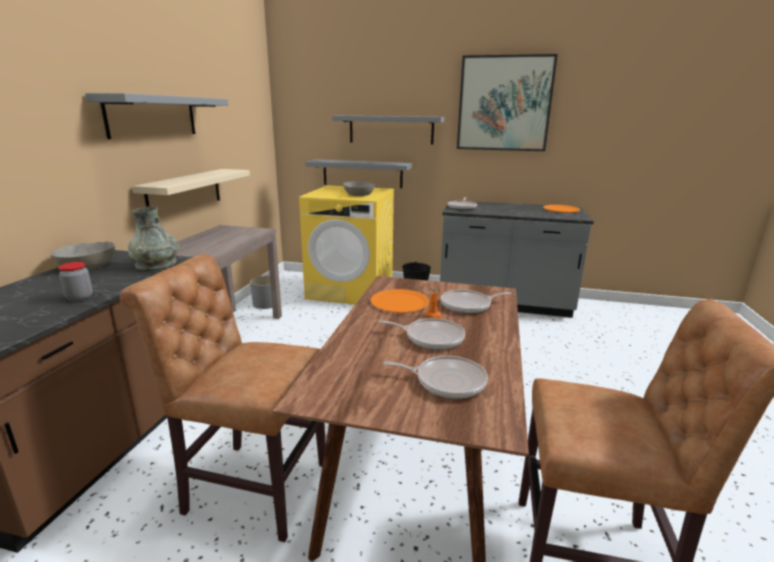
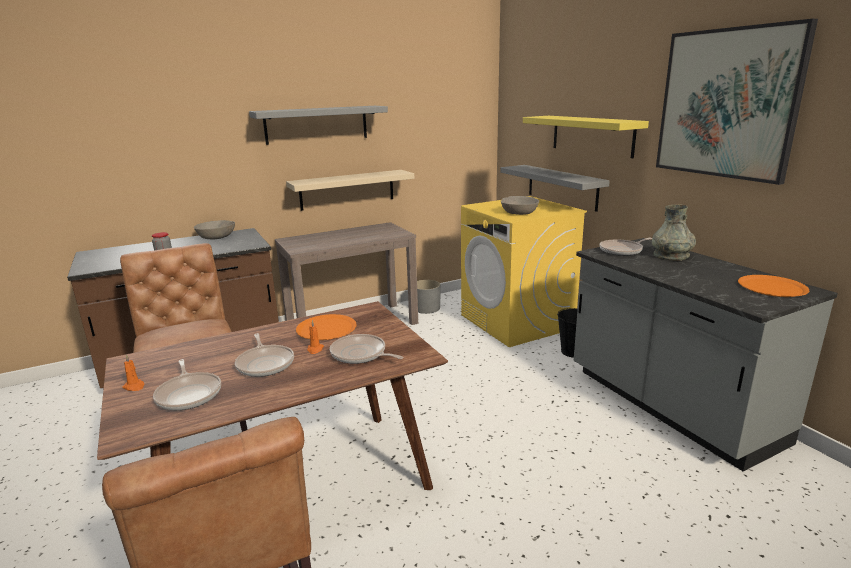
camera: 50 degrees right, 0 degrees up
grey vase [128,206,179,271] -> grey vase moved to [652,205,696,261]
grey shelf [332,116,444,145] -> yellow shelf [523,116,649,158]
none -> orange candle [122,355,144,391]

